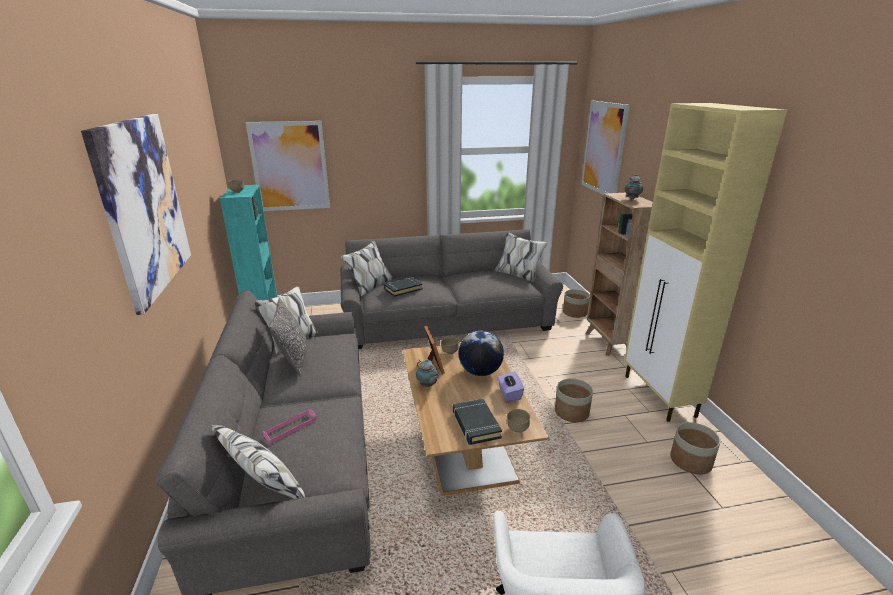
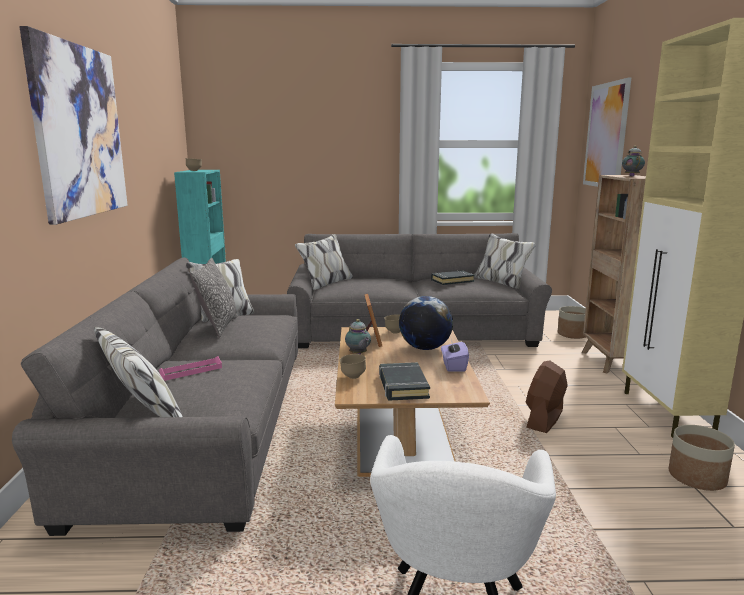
camera: 10 degrees right, 10 degrees down
picture [246,121,330,211] -> none
black book [384,277,423,297] -> black book moved to [431,270,475,285]
brown bowl [507,409,530,433] -> brown bowl moved to [339,354,366,379]
planter [555,379,593,422] -> brown fan [526,360,568,433]

